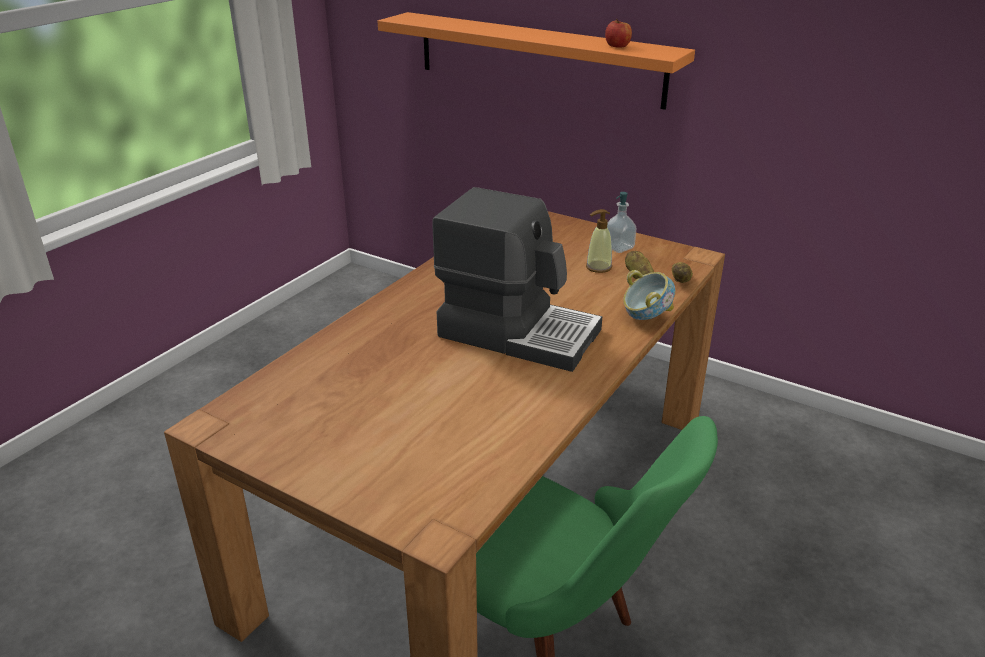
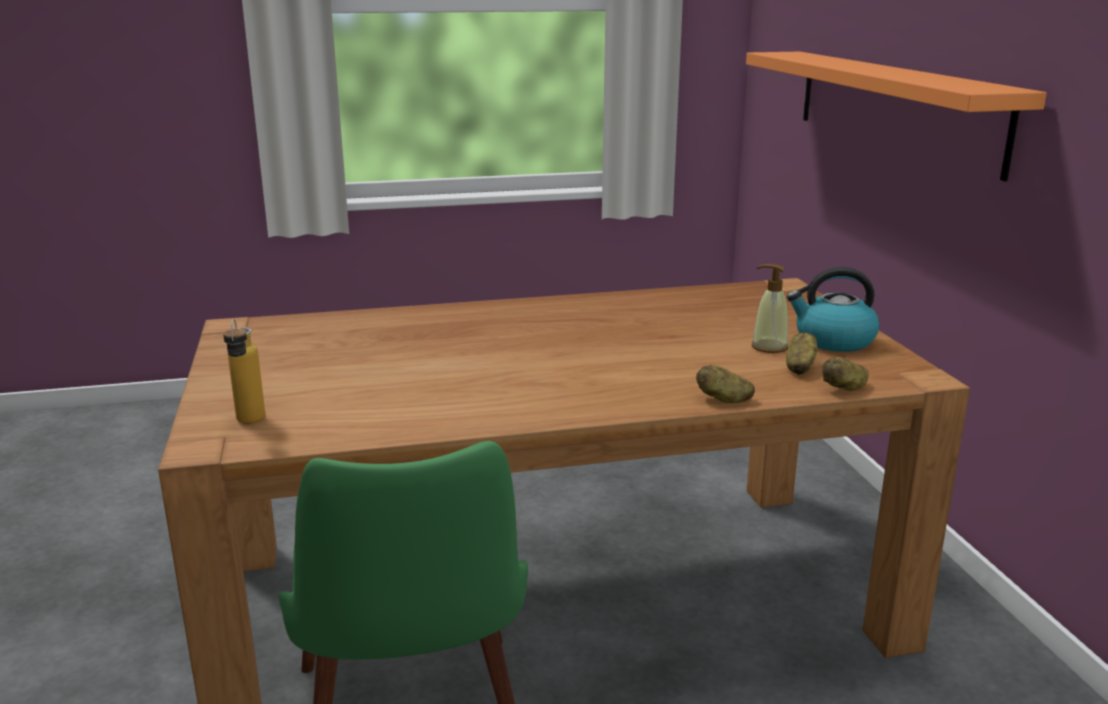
camera: 45 degrees right, 10 degrees down
coffee machine [432,187,602,372] -> none
apple [605,19,632,48] -> none
soap dispenser [607,192,636,253] -> kettle [787,267,879,352]
bowl [623,270,675,320] -> potato [696,365,755,403]
none -> bottle [223,319,265,424]

